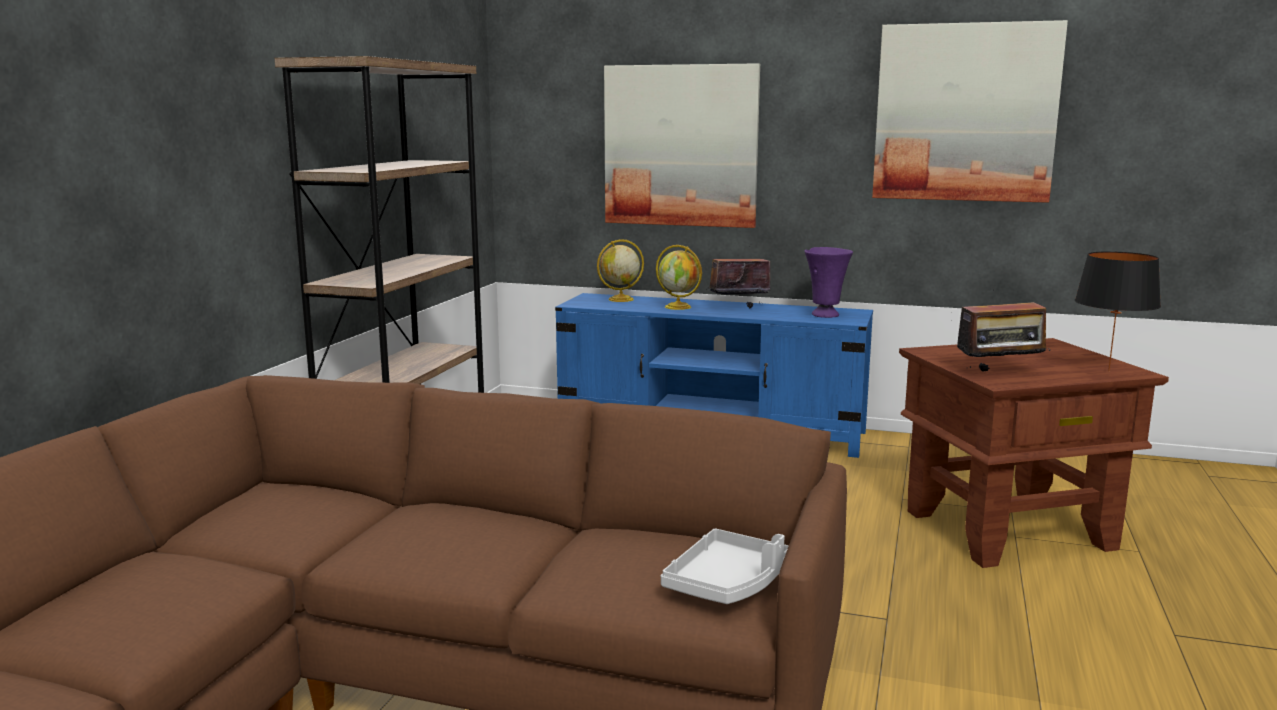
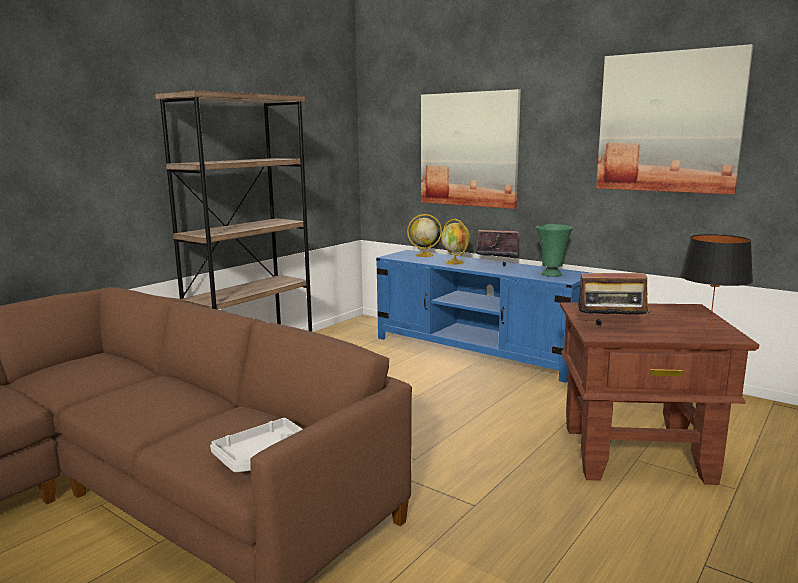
camera: 20 degrees right, 0 degrees up
purple vase [805,247,853,318] -> green vase [536,224,573,277]

